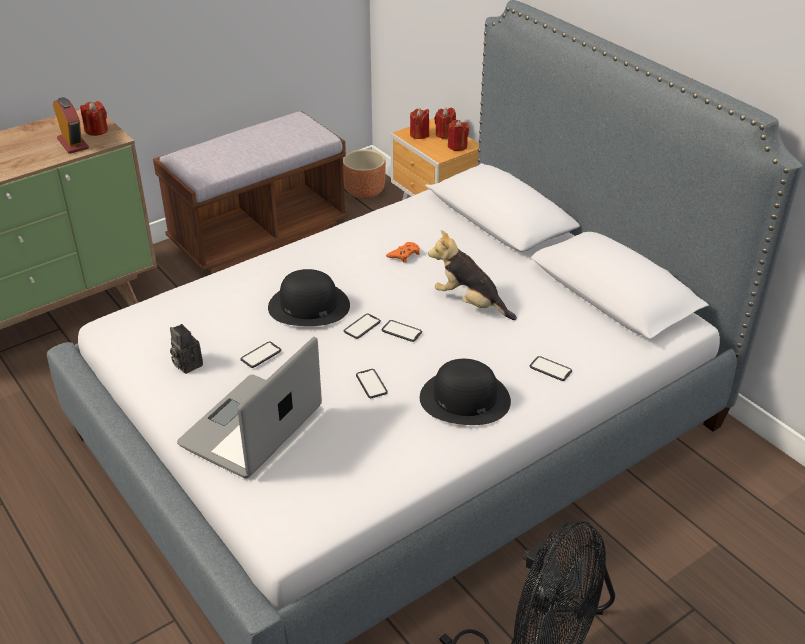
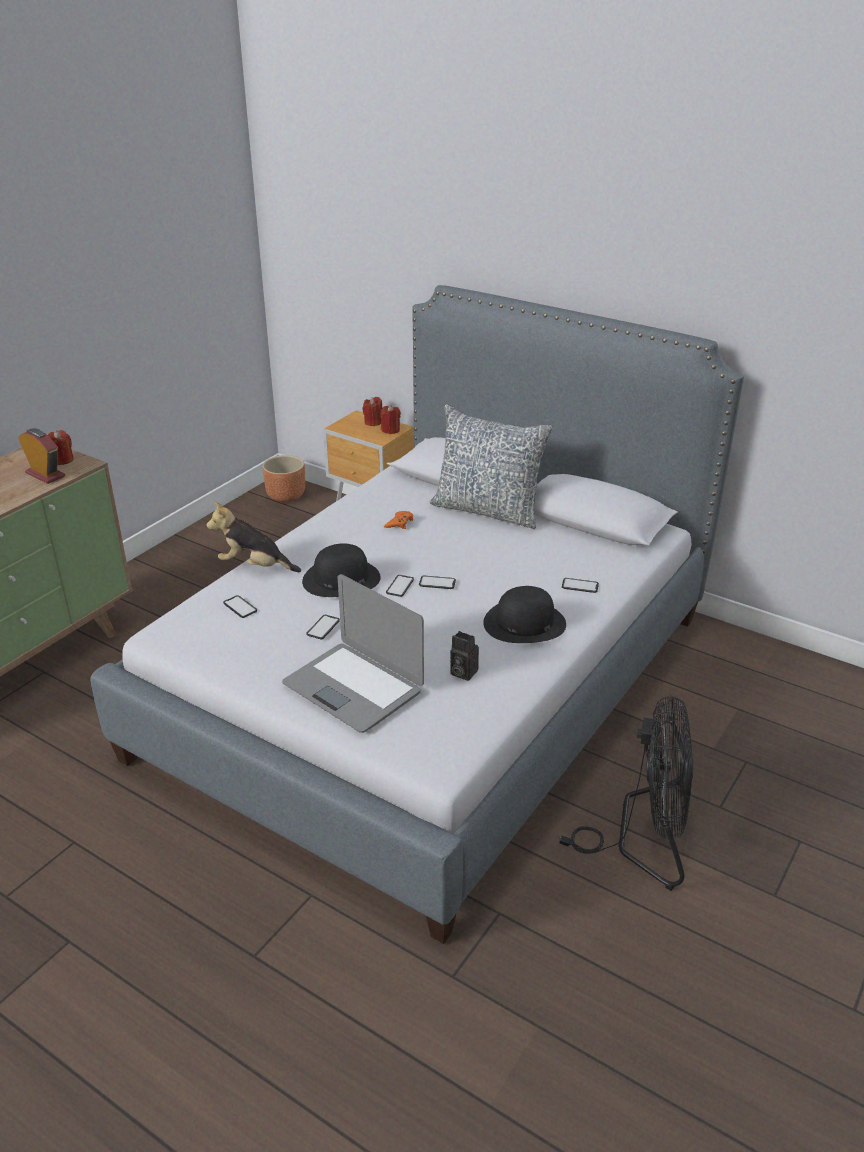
camera: 20 degrees left, 5 degrees down
brown bench [153,111,348,274] -> none
camera [170,324,203,374] -> camera moved to [450,631,479,681]
laptop [177,337,322,478] -> laptop turned 60 degrees counterclockwise [282,574,424,733]
phone [356,369,388,398] -> phone moved to [223,595,257,618]
red candle [410,108,429,139] -> none
plush toy [428,230,517,320] -> plush toy moved to [206,502,301,572]
none -> pillow [430,404,553,529]

